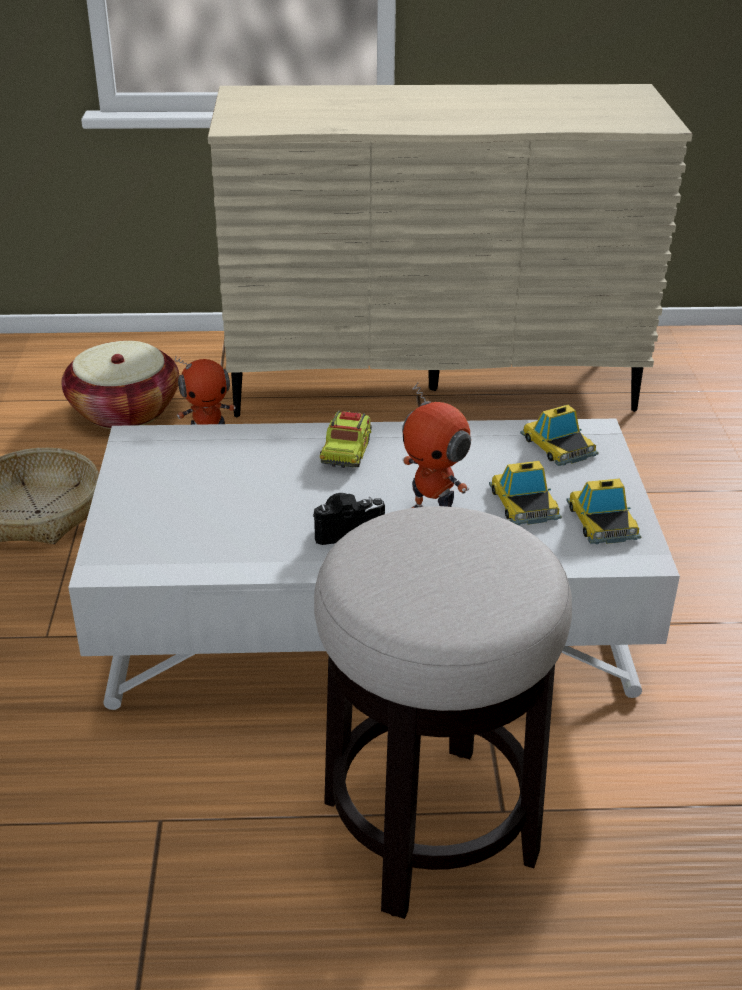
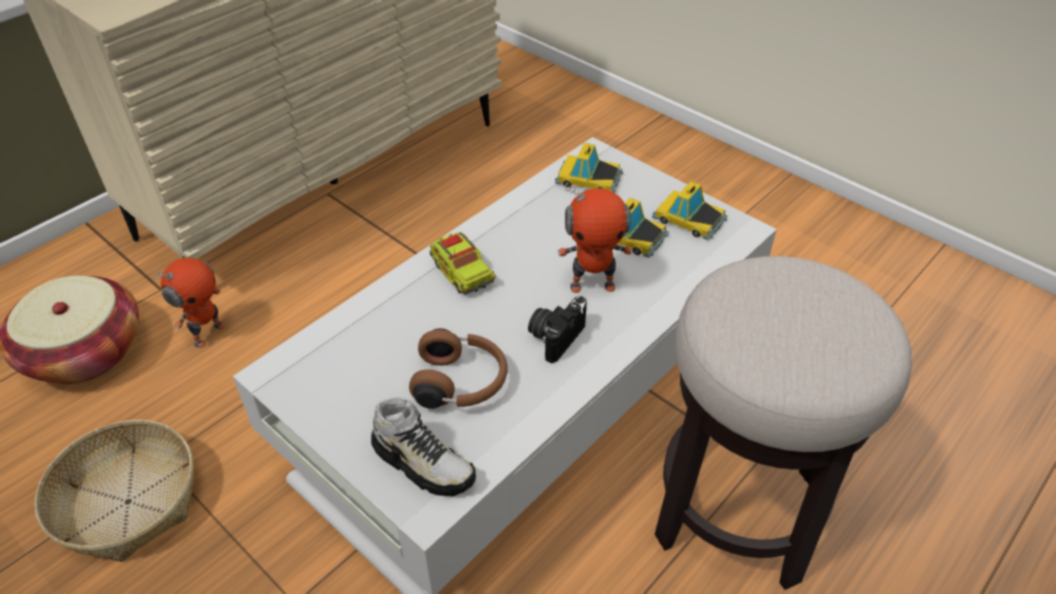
camera: 45 degrees left, 10 degrees up
none -> shoe [371,396,476,496]
none -> brown headphones [409,328,507,409]

